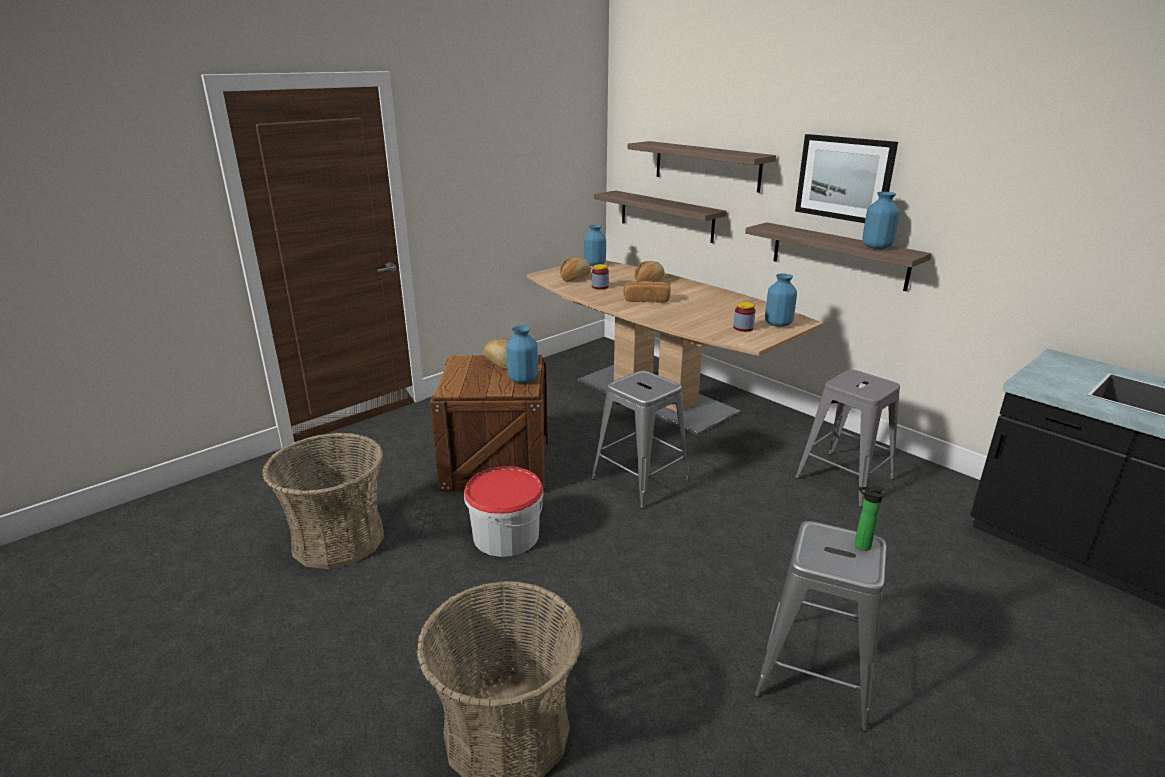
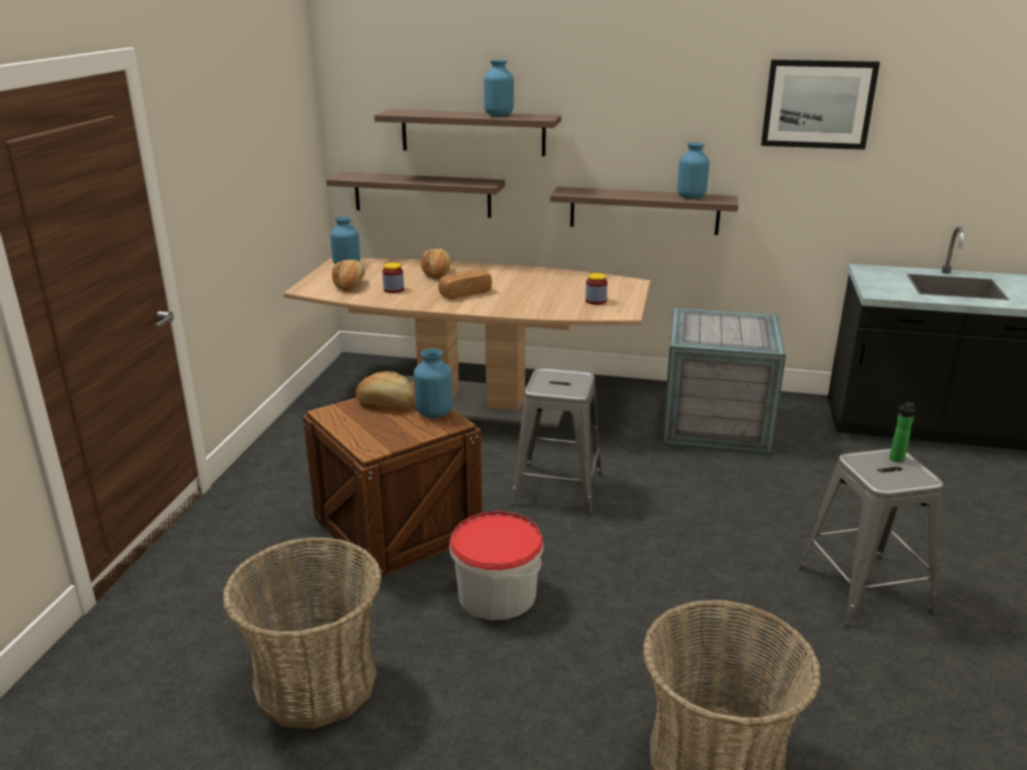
camera: 35 degrees left, 0 degrees up
blue vase [765,274,797,327] -> blue vase moved to [484,60,514,116]
picture [795,134,898,223] -> picture moved to [761,60,880,150]
grey stool [795,369,900,507] -> crate [662,308,786,455]

